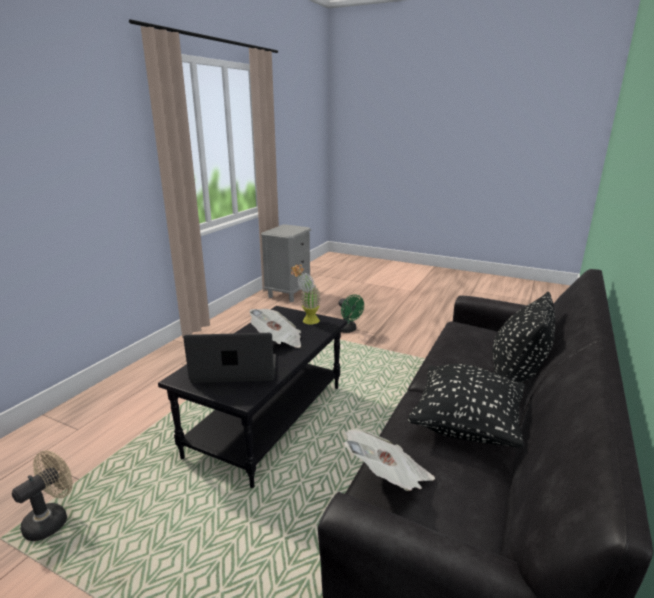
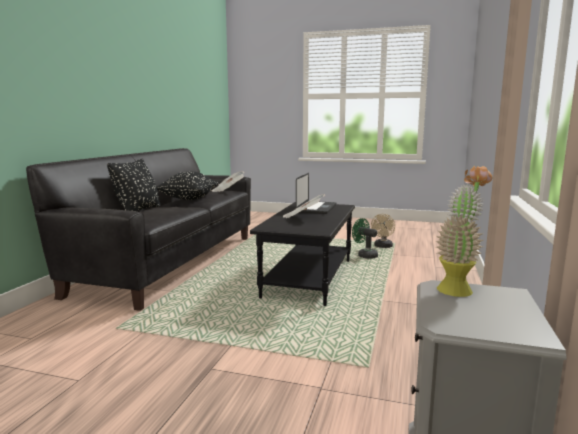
camera: 170 degrees right, 10 degrees down
laptop [183,333,276,384] -> laptop turned 60 degrees counterclockwise [296,173,336,214]
potted plant [291,264,321,324] -> potted plant moved to [435,166,492,297]
green fan [339,294,364,333] -> green fan moved to [352,218,378,259]

